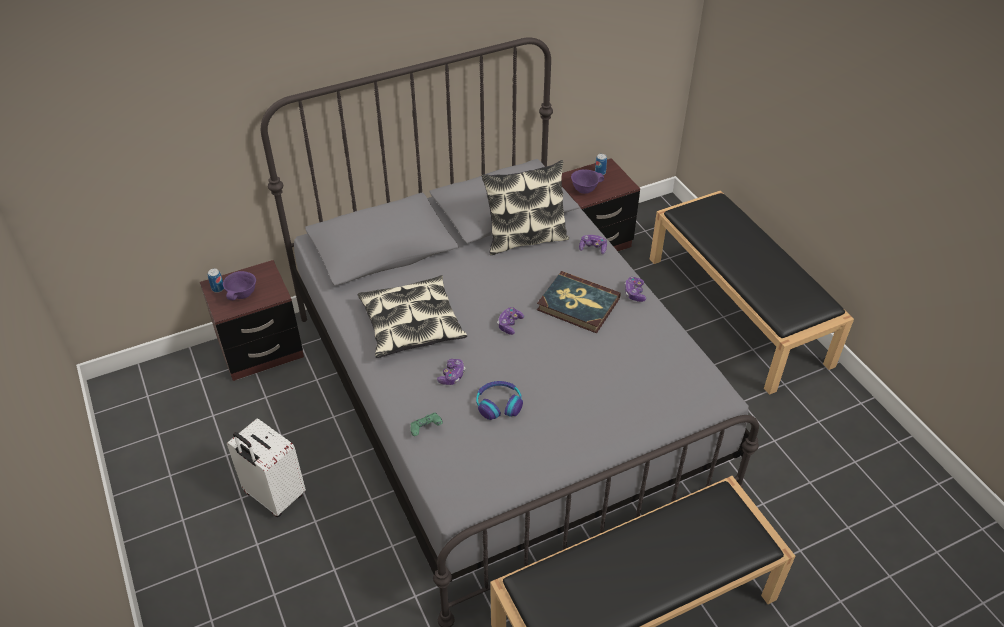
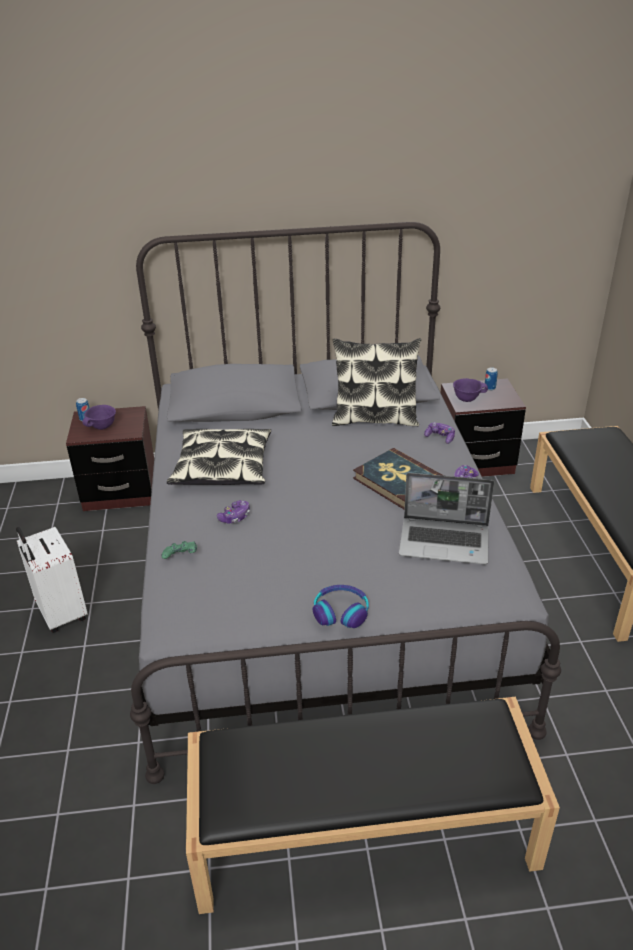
camera: 20 degrees right, 10 degrees down
headphones [476,381,523,420] -> headphones moved to [313,585,369,628]
game controller [497,307,524,335] -> none
none -> laptop [399,473,494,565]

